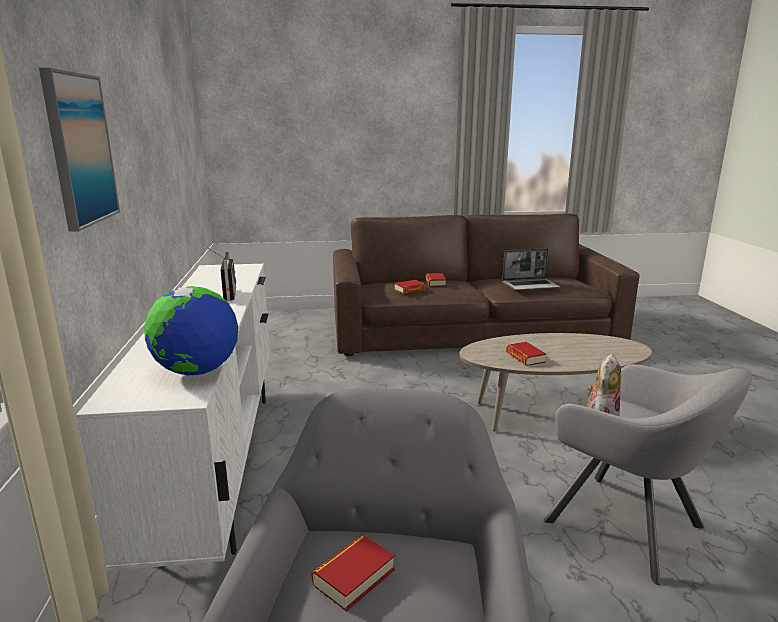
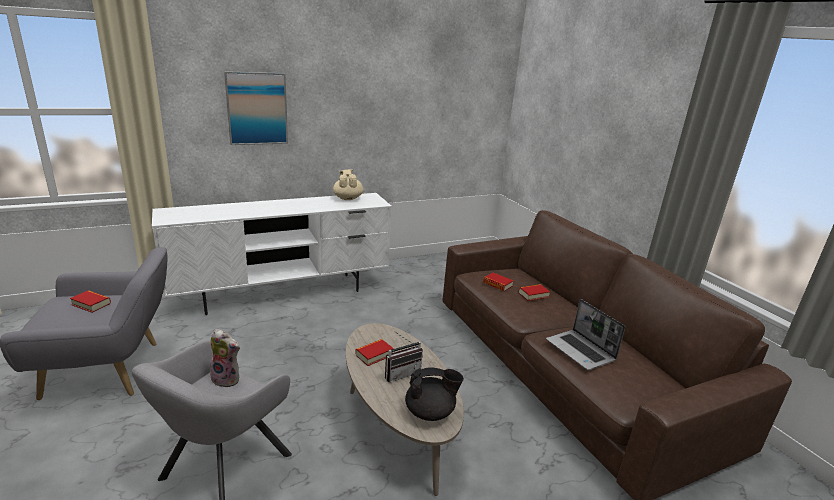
camera: 70 degrees right, 5 degrees up
globe [144,286,238,375] -> none
radio [206,247,236,301] -> radio moved to [385,333,423,382]
none -> beige teapot [333,169,364,200]
none -> black teapot [405,367,464,421]

